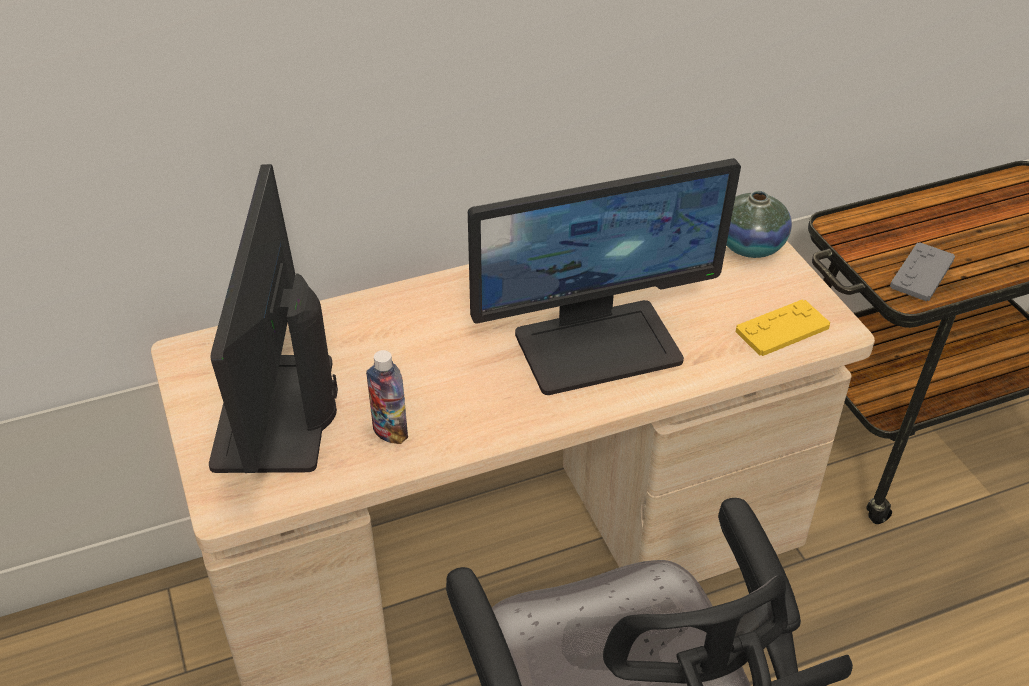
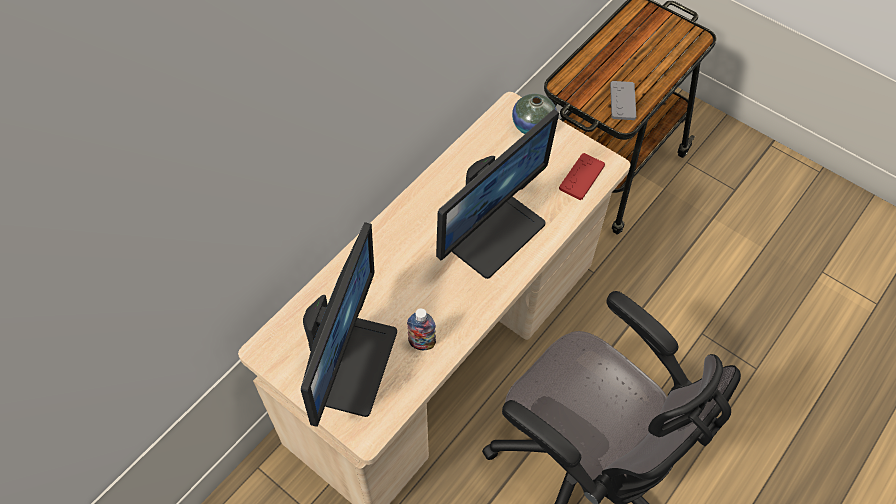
camera: 30 degrees left, 15 degrees up
monitor [209,164,338,473] -> monitor turned 135 degrees counterclockwise [301,222,397,427]
yellow game controller [736,300,830,356] -> red game controller [559,153,605,200]

